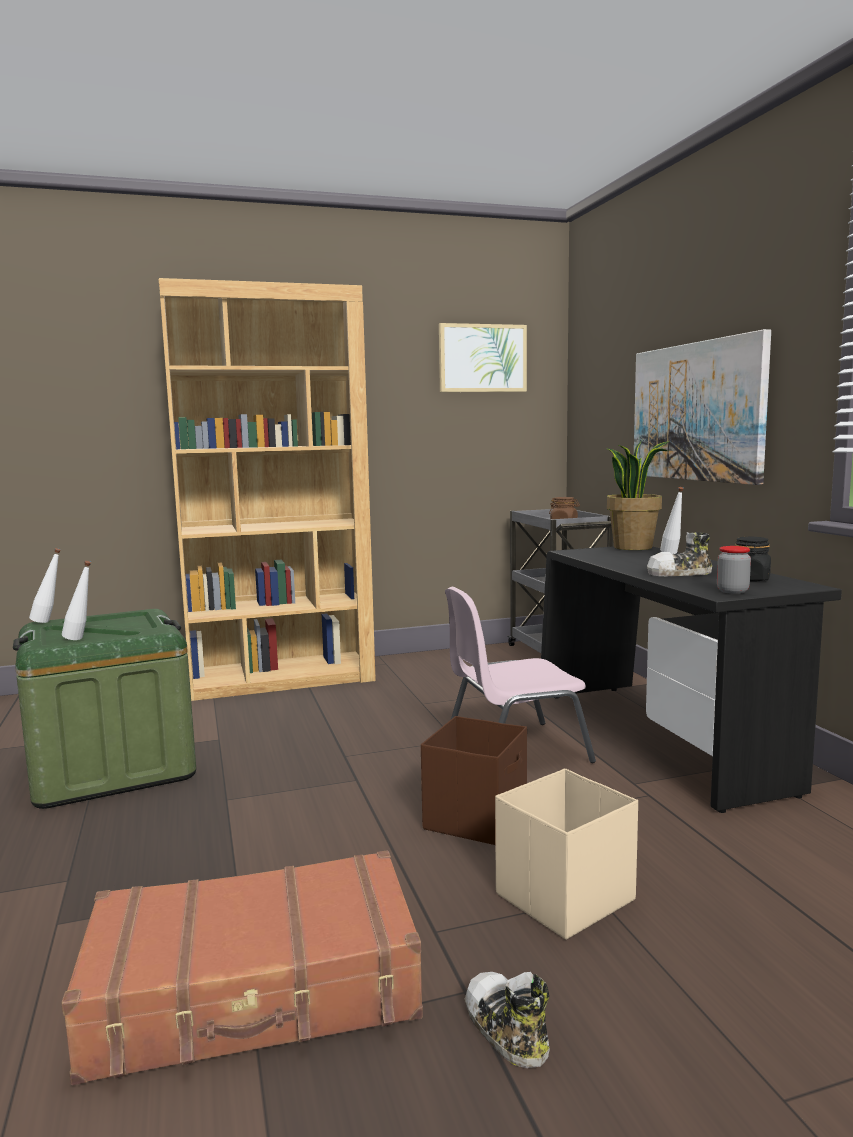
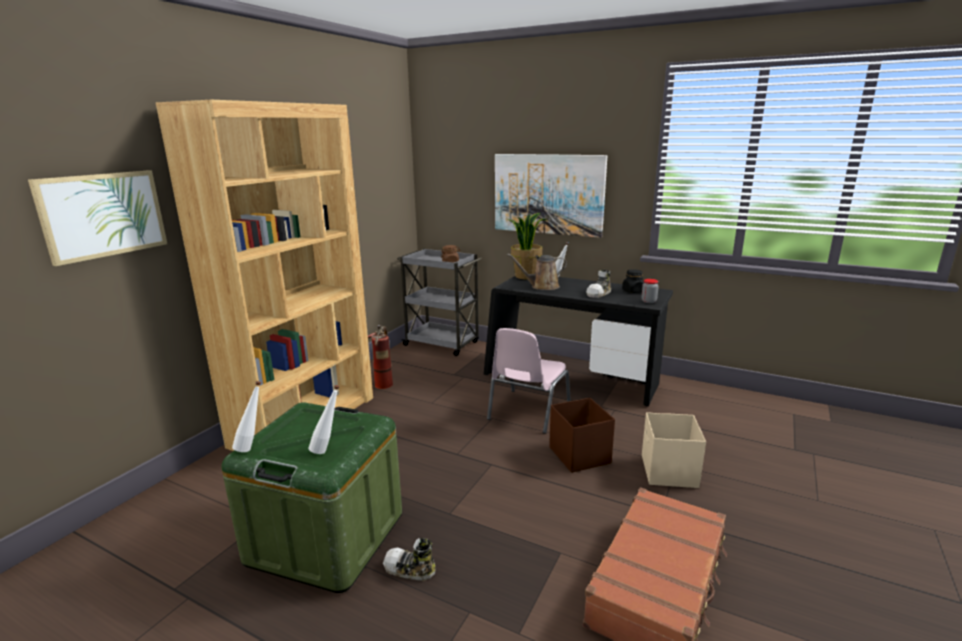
camera: 45 degrees left, 10 degrees up
picture [439,323,527,392] -> picture moved to [28,170,167,266]
shoe [465,972,550,1068] -> shoe moved to [383,538,435,580]
none -> fire extinguisher [368,325,393,389]
none -> brown watering can [507,254,567,290]

